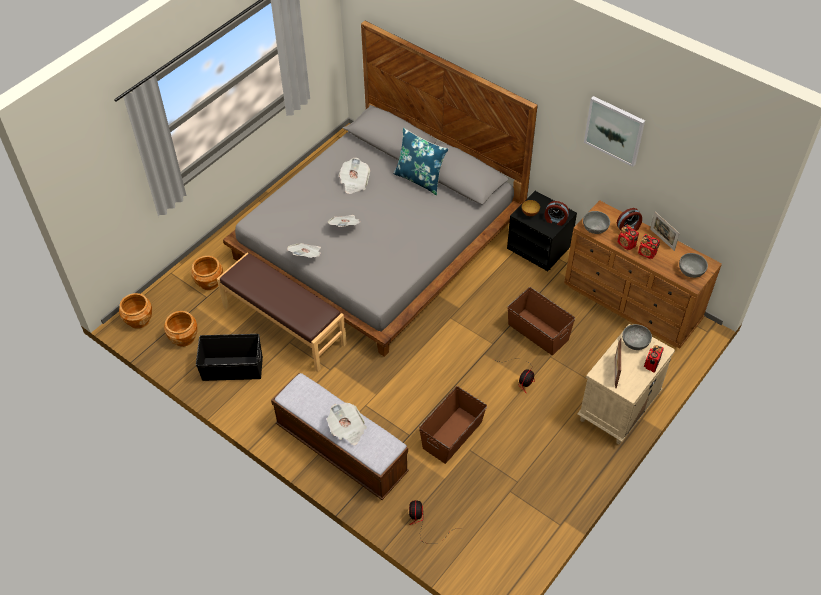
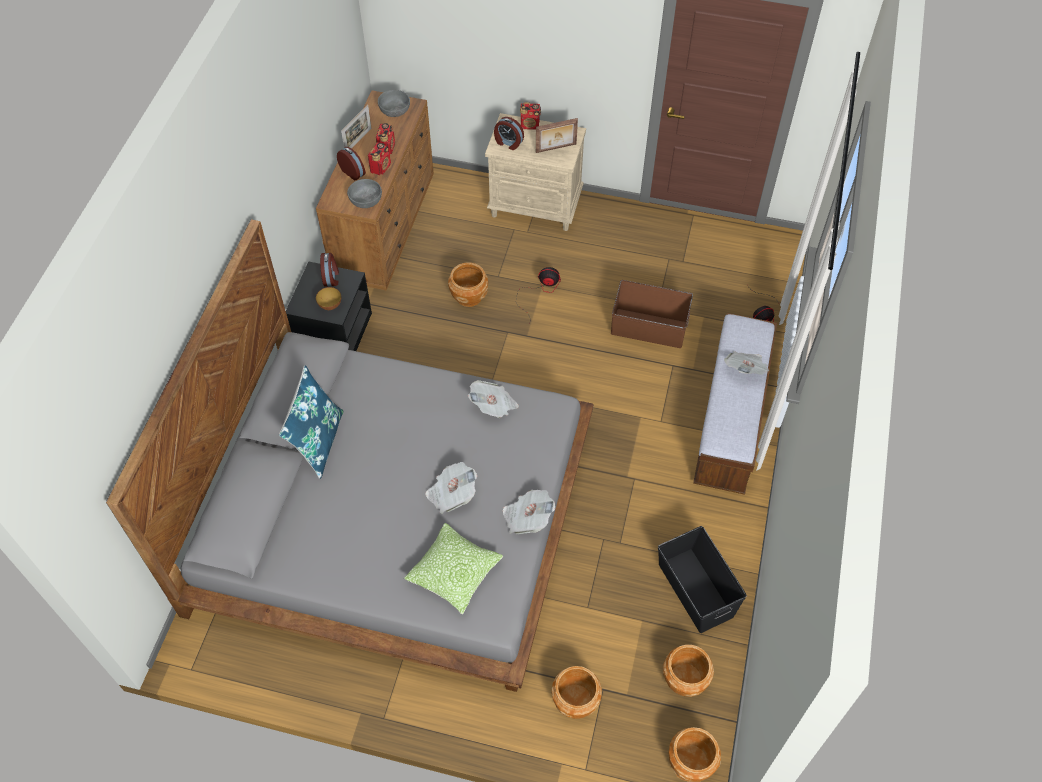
camera: 115 degrees left, 5 degrees up
brown bench [217,253,347,372] -> none
newspaper [339,158,370,194] -> newspaper moved to [468,380,519,418]
brown storage box [507,287,575,355] -> brown planter [448,262,488,307]
picture [584,96,645,167] -> none
grey bowl [622,324,652,350] -> alarm clock [494,117,524,150]
none -> pillow [404,523,503,615]

